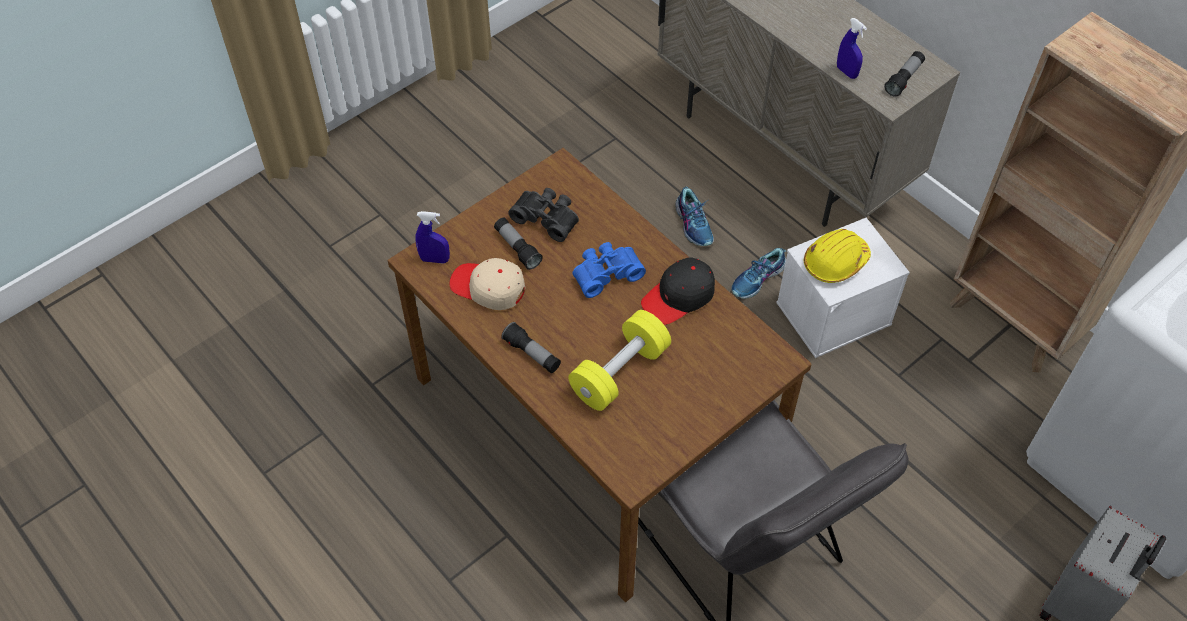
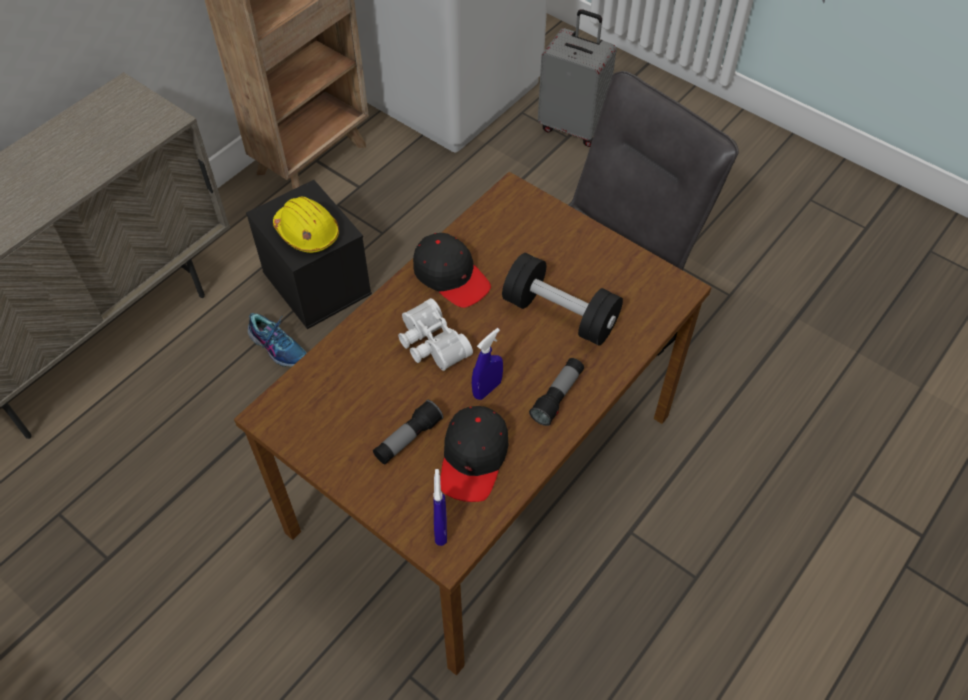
camera: 100 degrees left, 0 degrees up
beige cap [450,258,525,310] -> black cap [440,406,508,502]
black binoculars [508,188,579,242] -> none
yellow dumbbell [568,310,671,411] -> black dumbbell [502,253,623,346]
blue binoculars [572,242,646,298] -> white binoculars [398,298,473,371]
shoe [675,186,714,246] -> none
white storage box [776,218,910,358] -> black storage box [246,180,372,329]
blue spray bottle [837,18,867,79] -> blue spray bottle moved to [472,328,503,400]
flashlight [884,51,925,97] -> none

